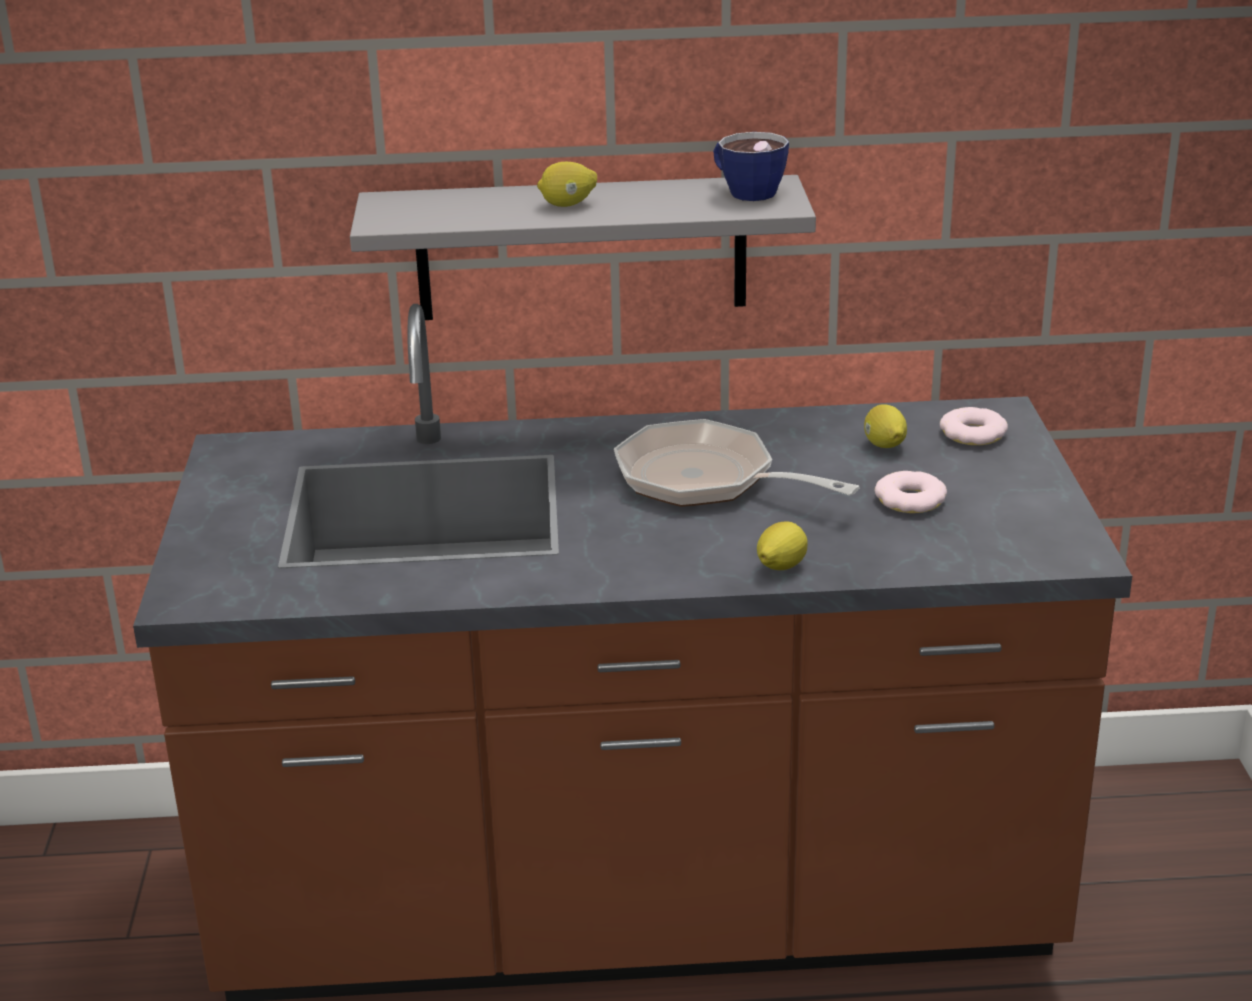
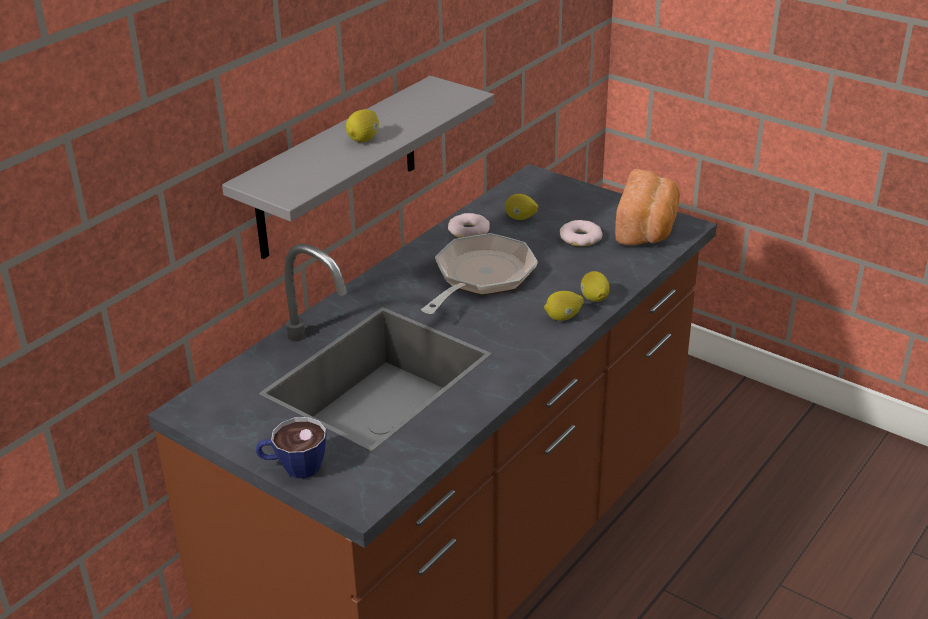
camera: 50 degrees left, 5 degrees up
frying pan [614,419,860,507] -> frying pan turned 135 degrees clockwise [421,233,538,314]
cup [713,132,789,201] -> cup moved to [255,417,326,478]
donut [940,407,1008,445] -> donut moved to [448,213,490,238]
none -> lemon [544,291,584,321]
none -> bread [615,169,680,245]

